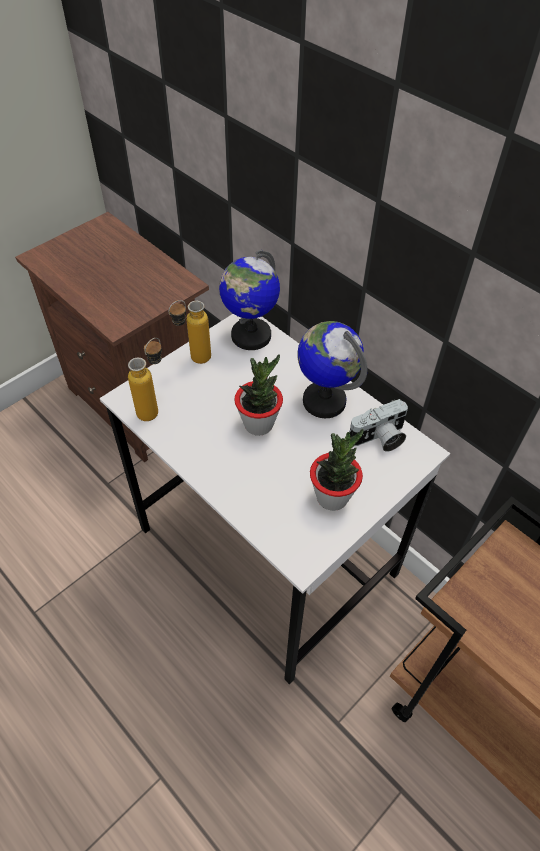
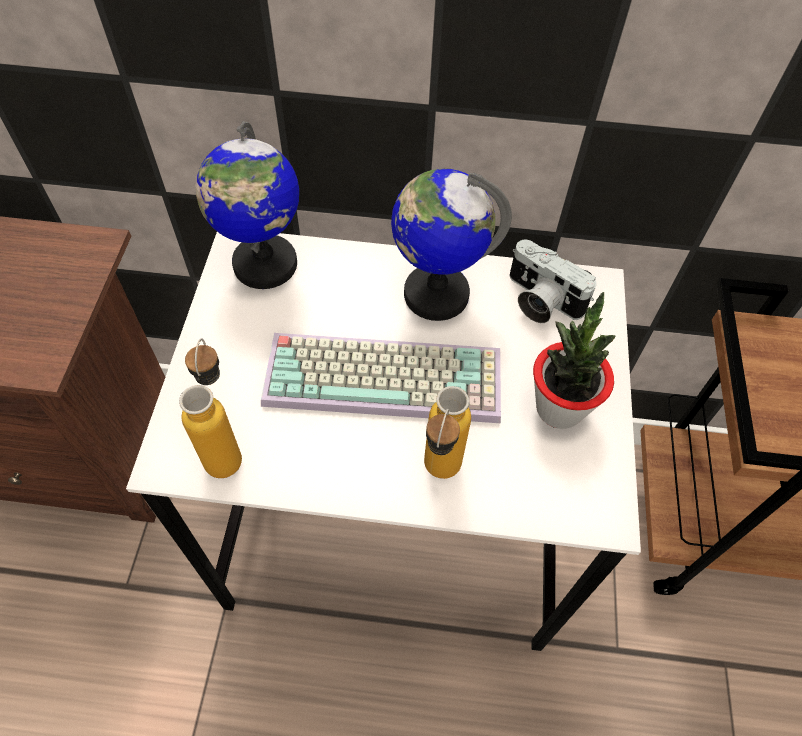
camera: 40 degrees left, 5 degrees up
bottle [169,300,211,364] -> bottle moved to [424,386,471,479]
potted plant [234,354,283,436] -> keyboard [261,333,501,423]
camera [349,399,408,452] -> camera turned 105 degrees clockwise [510,240,597,323]

